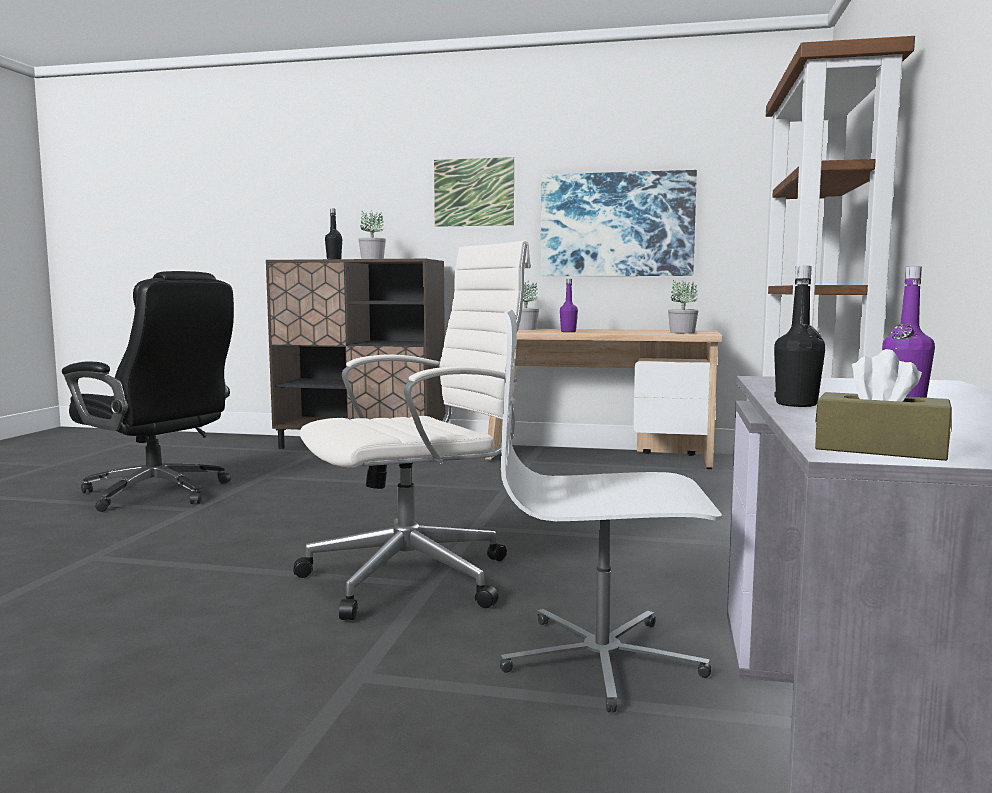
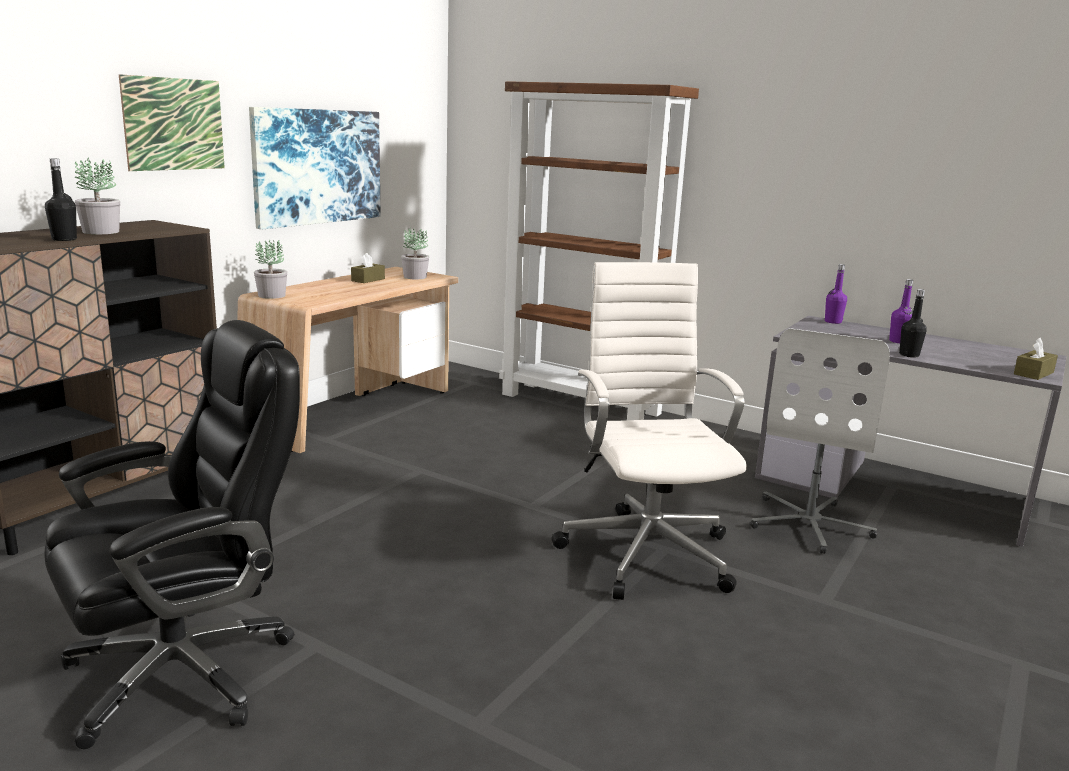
camera: 70 degrees left, 10 degrees up
purple bottle [560,279,578,332] -> purple bottle moved to [825,264,847,324]
none -> brown tissue box [351,253,385,283]

